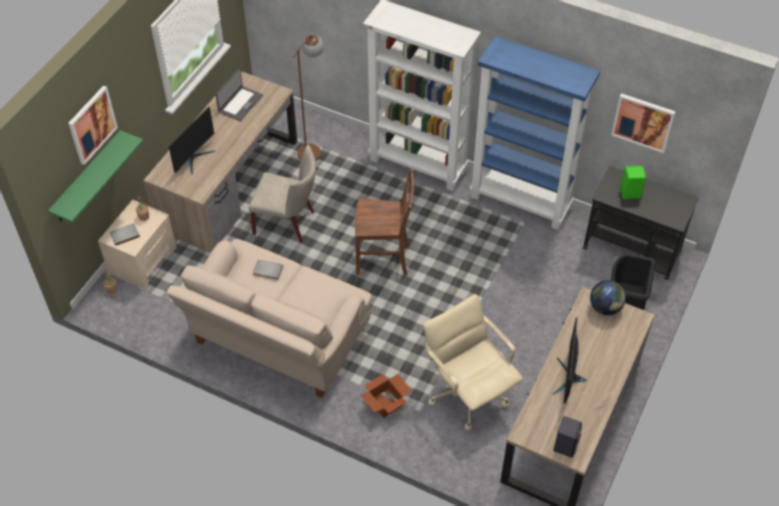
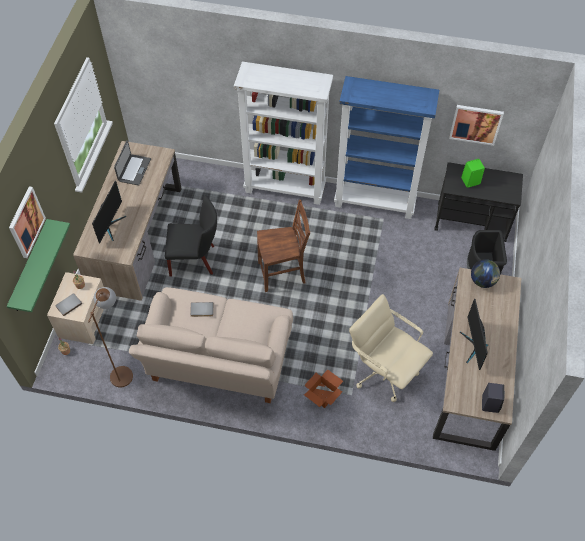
camera: 15 degrees left, 5 degrees up
beige chair [249,145,316,243] -> black chair [165,195,217,276]
brown floor lamp [293,34,324,161] -> brown floor lamp moved to [88,287,133,387]

